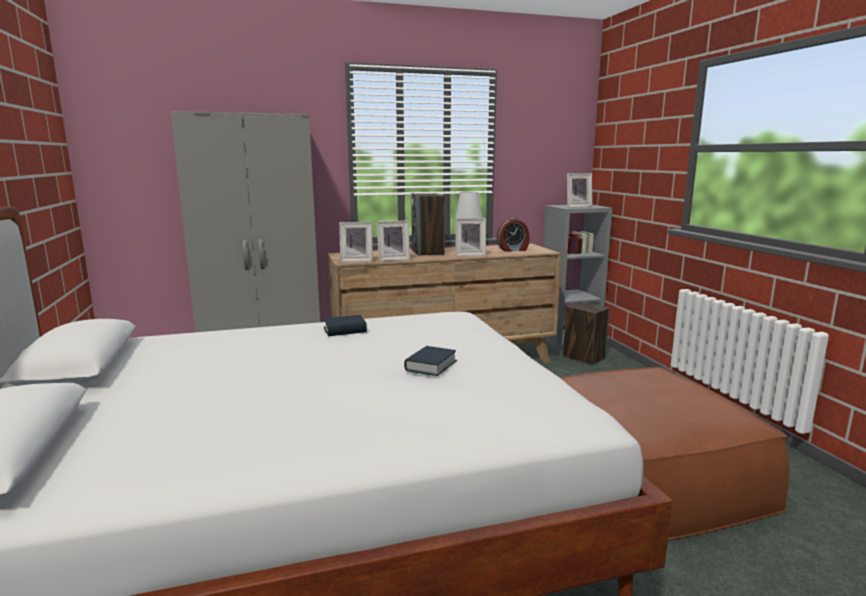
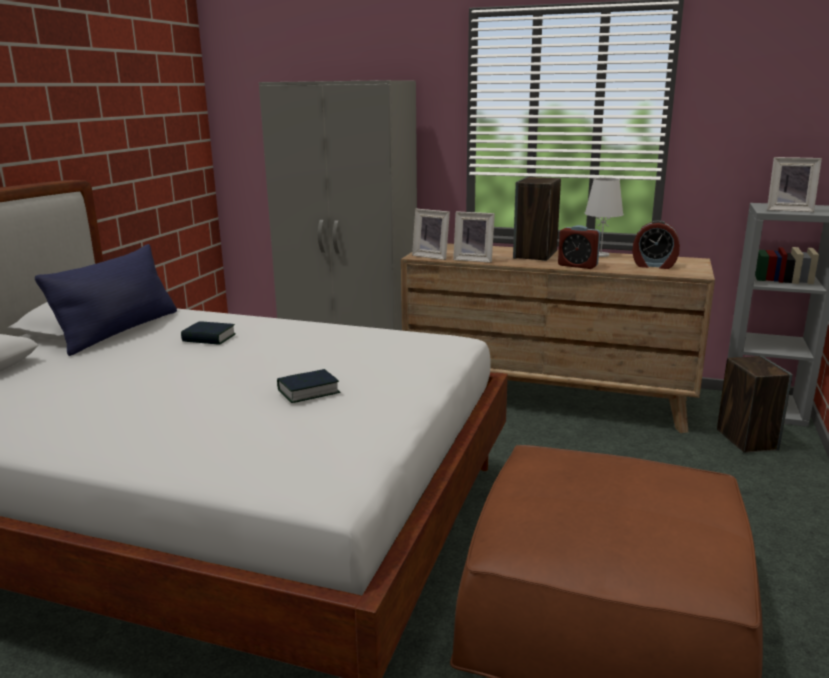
camera: 35 degrees right, 5 degrees up
book [324,315,367,336] -> book moved to [181,321,236,345]
picture frame [455,218,486,256] -> alarm clock [558,225,600,269]
none -> blue pillow [35,244,177,356]

